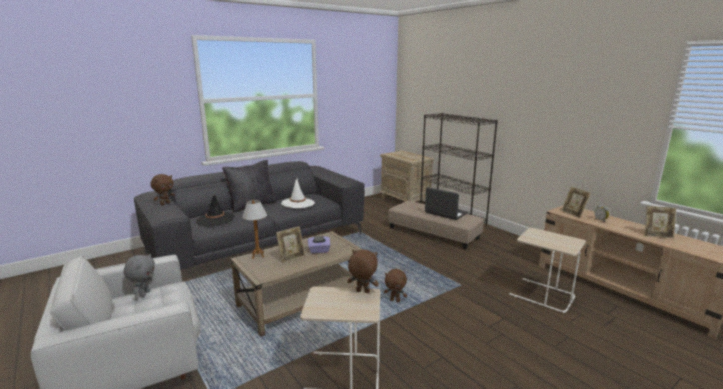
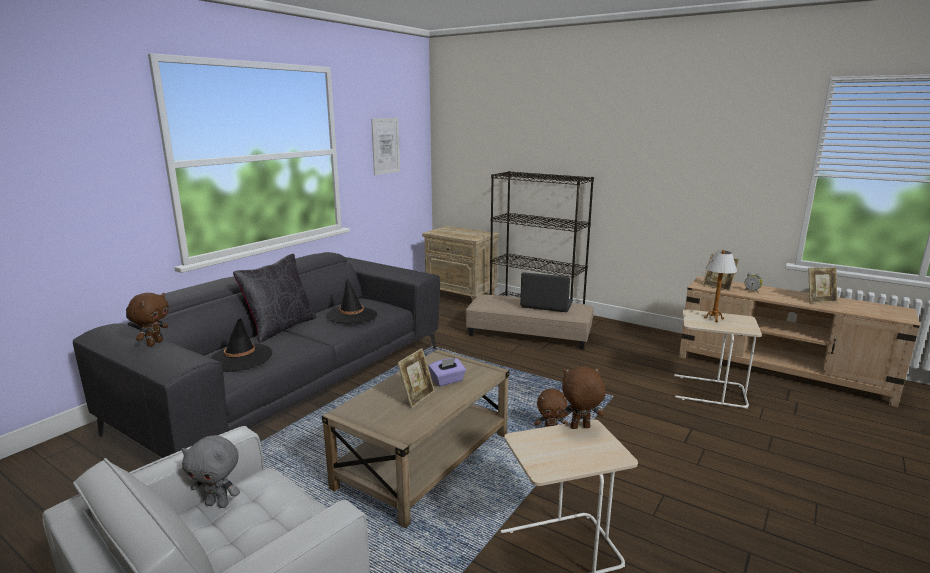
camera: 20 degrees left, 0 degrees up
grey plush toy [123,254,155,297] -> grey plush toy turned 120 degrees clockwise [182,435,240,508]
table lamp [242,200,267,259] -> table lamp moved to [704,250,737,322]
white hat [281,178,315,208] -> black hat [326,277,377,324]
none -> picture [371,118,400,175]

